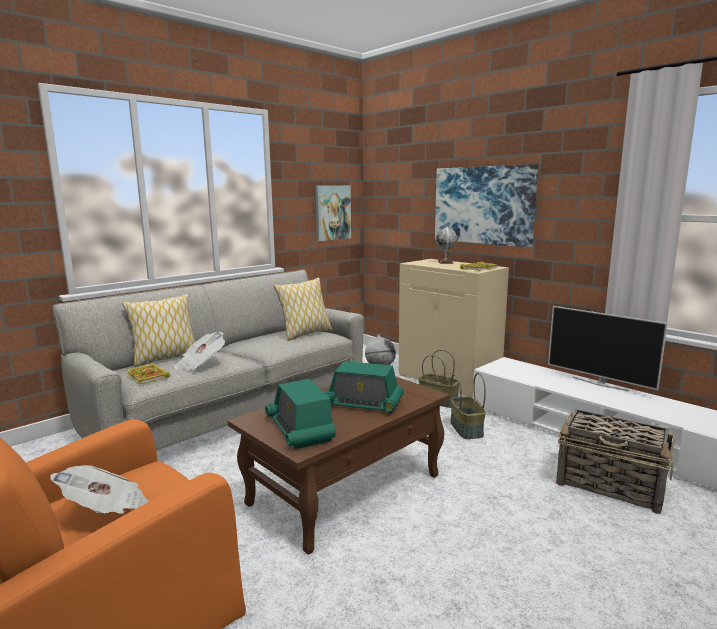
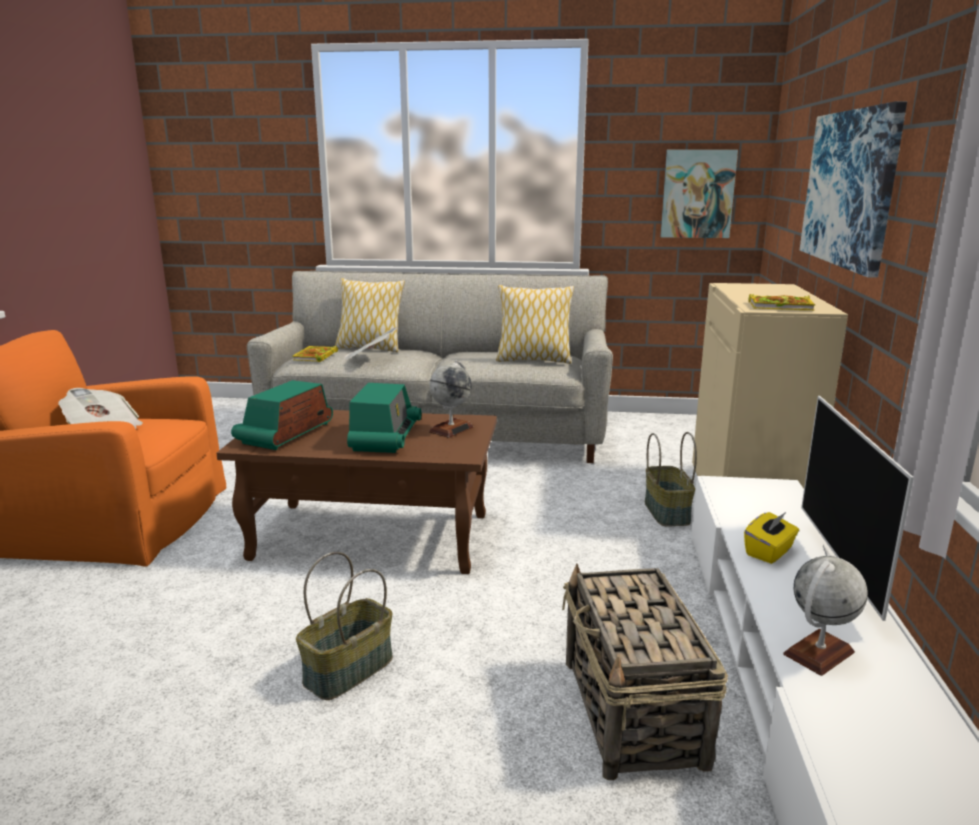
camera: 50 degrees right, 5 degrees up
radio [325,361,404,414] -> radio turned 150 degrees counterclockwise [347,383,421,453]
globe [436,227,457,264] -> globe moved to [783,556,868,676]
basket [451,373,486,439] -> basket moved to [296,552,393,700]
none -> yellow tissue box [744,512,799,564]

